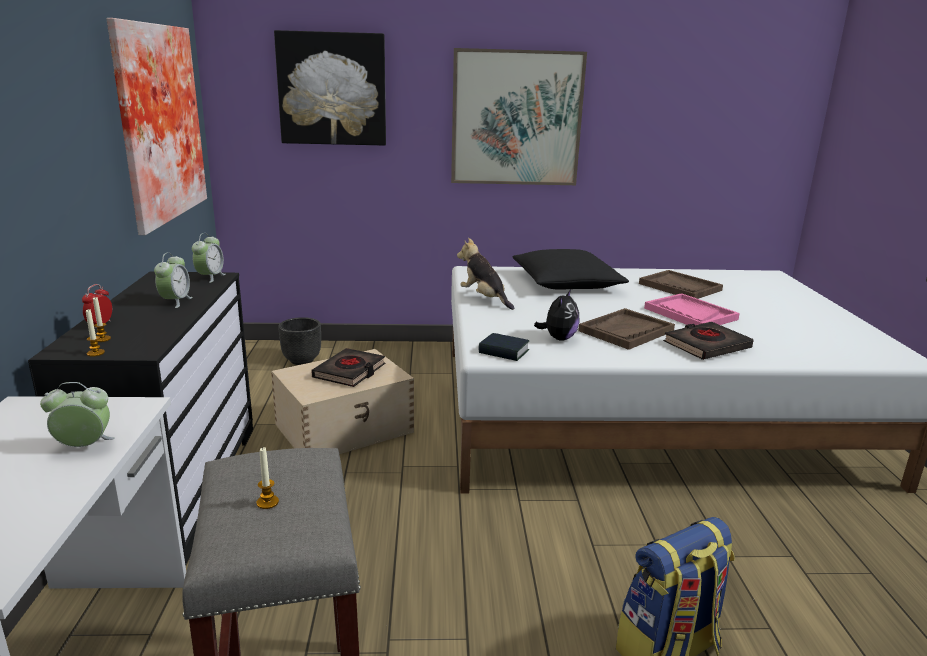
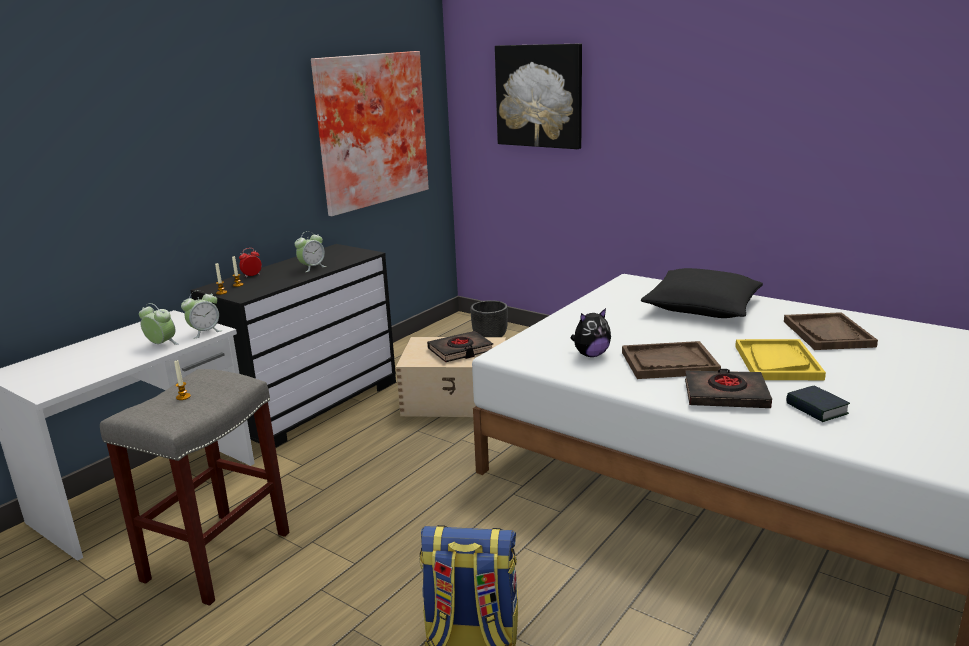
camera: 40 degrees right, 0 degrees up
alarm clock [192,233,226,283] -> alarm clock moved to [181,290,223,339]
picture [451,48,587,185] -> none
plush toy [457,238,514,310] -> none
book [479,333,530,361] -> book moved to [786,386,850,422]
pink tray [644,293,740,326] -> yellow tray [735,339,826,380]

